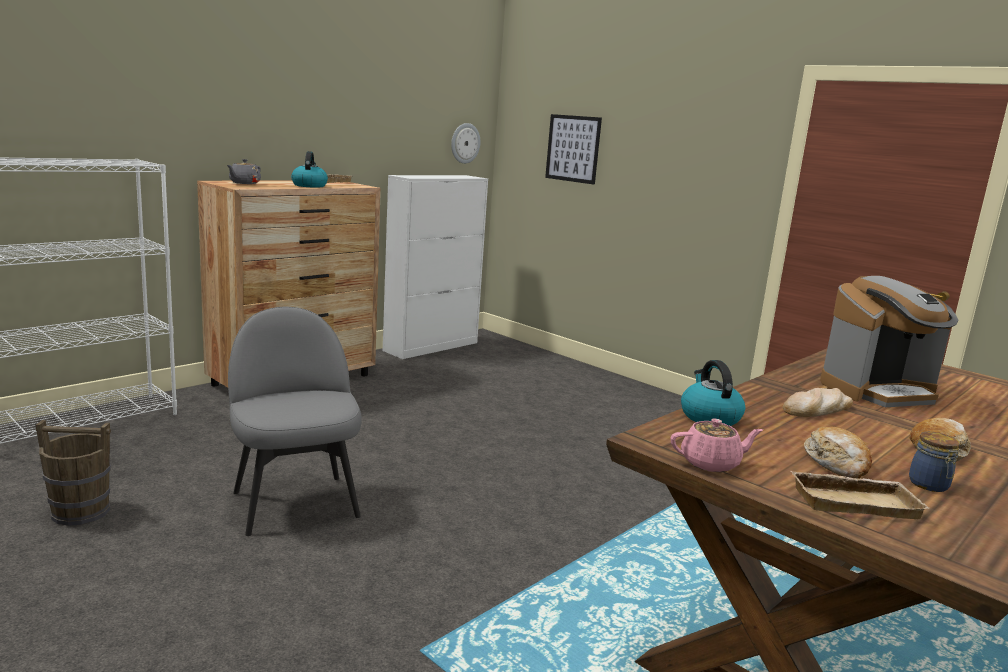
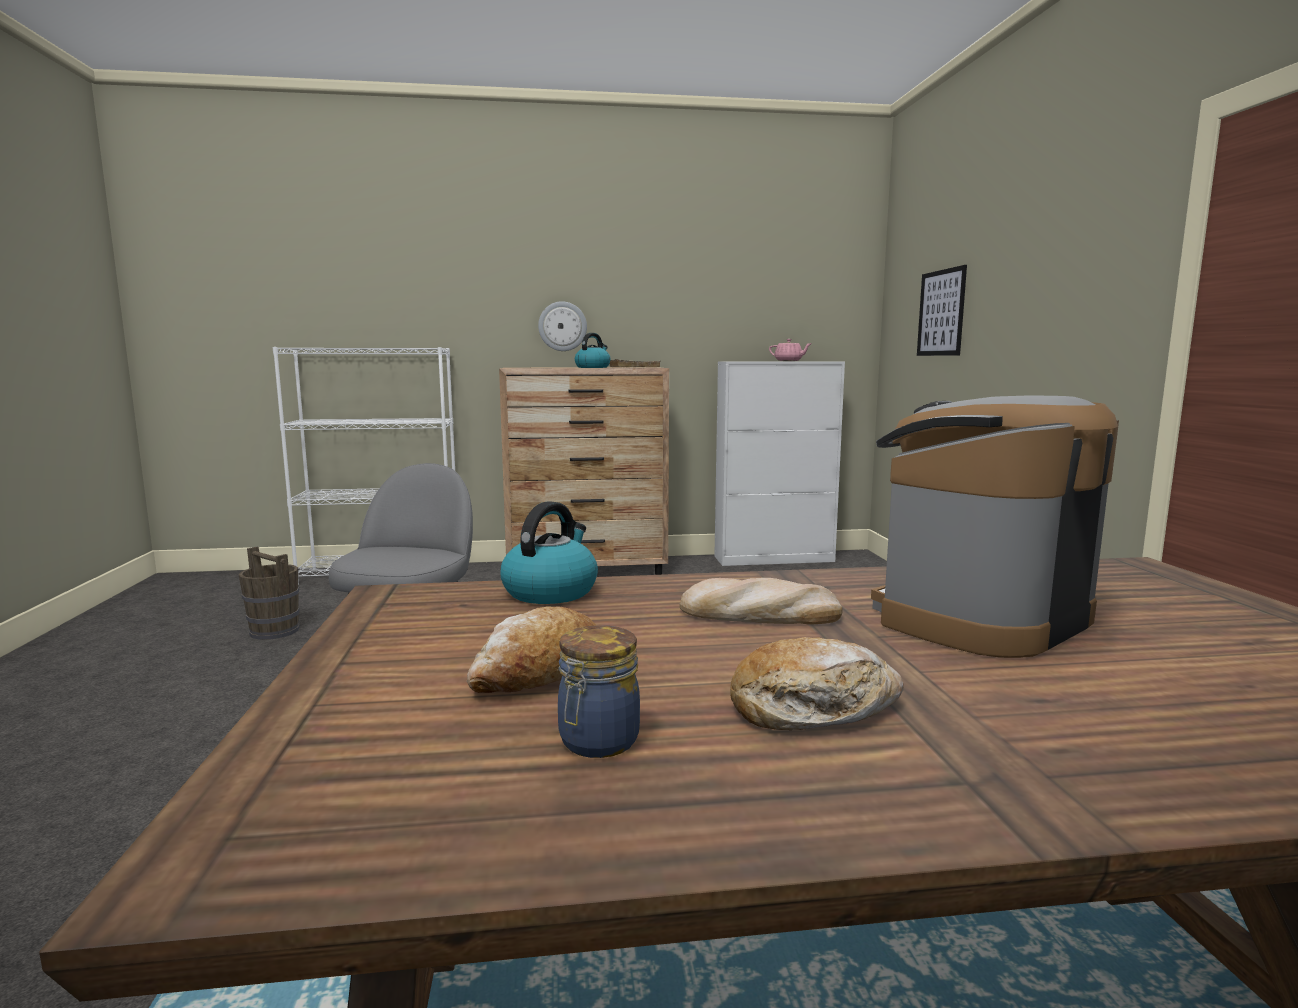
camera: 40 degrees right, 5 degrees down
grey teapot [227,159,261,184] -> none
wall clock [451,123,480,164] -> wall clock moved to [538,301,587,351]
pink teapot [670,419,763,472] -> pink teapot moved to [769,339,812,361]
beige tray [791,471,930,519] -> none
coffee machine [820,276,959,407] -> coffee machine turned 120 degrees clockwise [871,395,1119,658]

